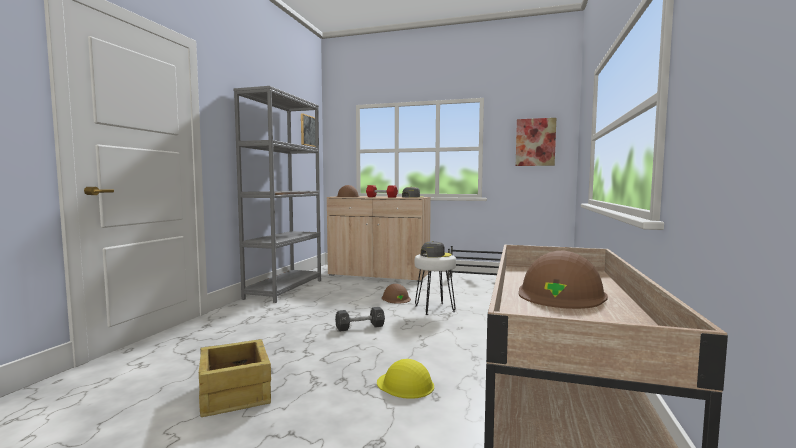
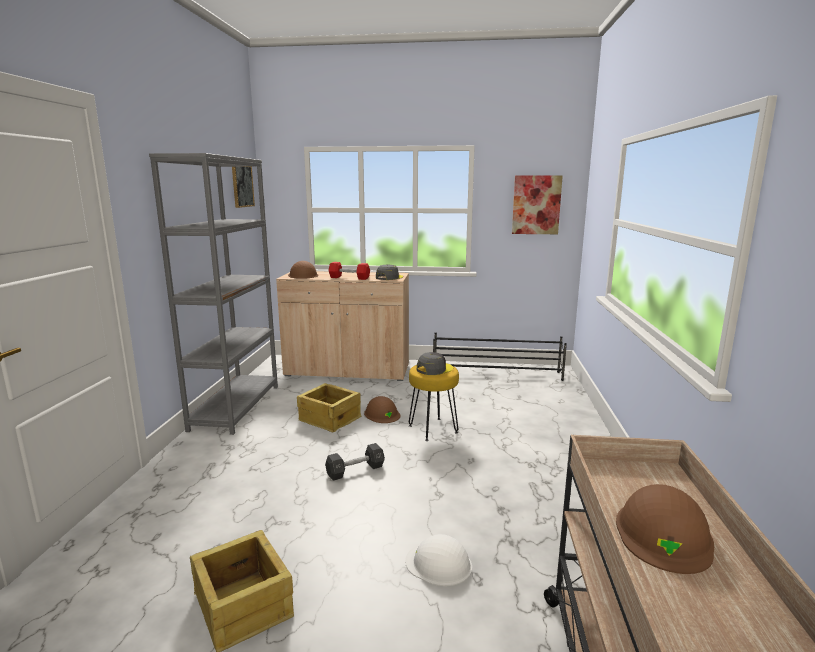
camera: 10 degrees left, 10 degrees up
yellow hard hat [377,359,434,399] -> white hard hat [405,534,472,586]
white stool [415,254,456,315] -> yellow stool [409,365,459,441]
none -> crate [297,383,361,432]

